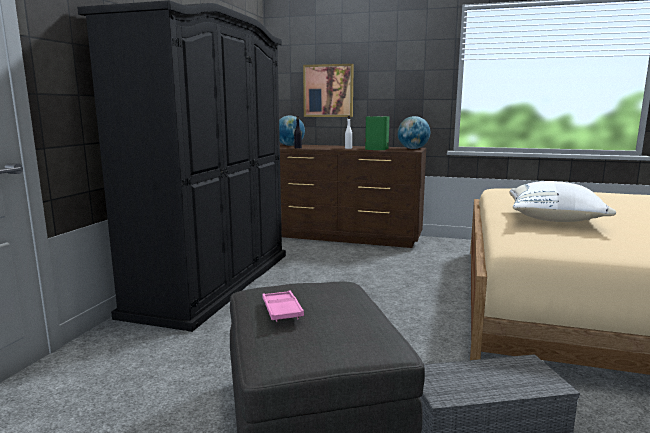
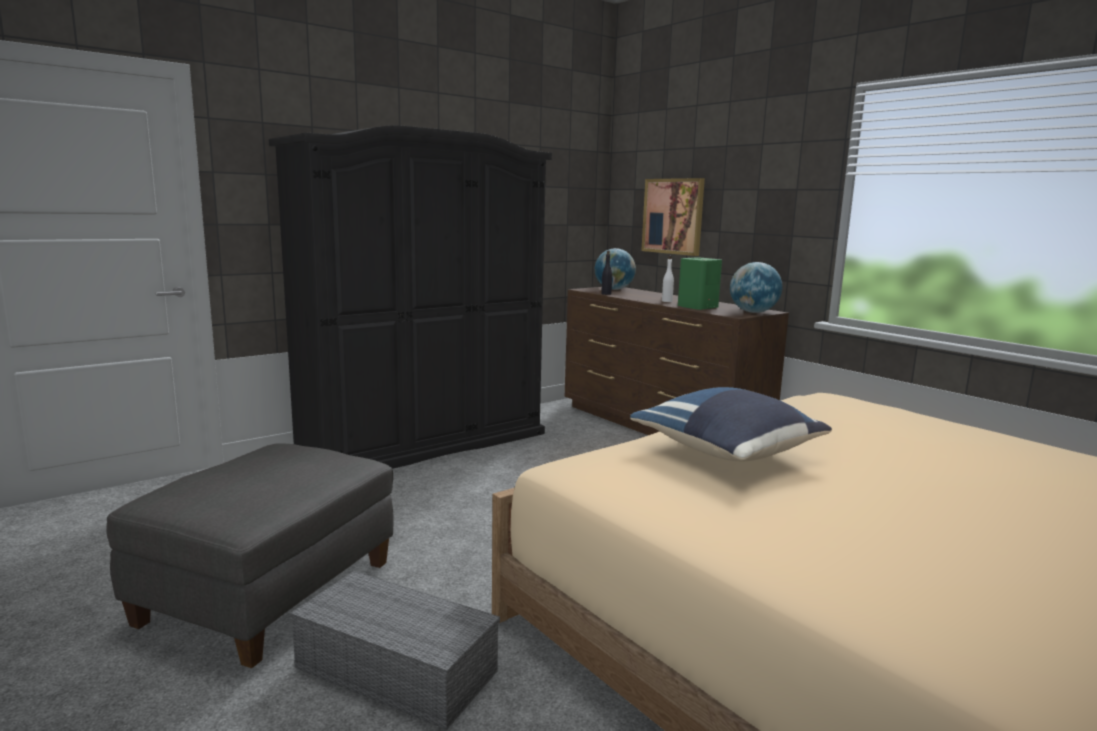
camera: 35 degrees right, 0 degrees up
pink tray [262,290,304,322] -> none
white pillow [510,181,616,222] -> blue pillow [630,387,832,462]

